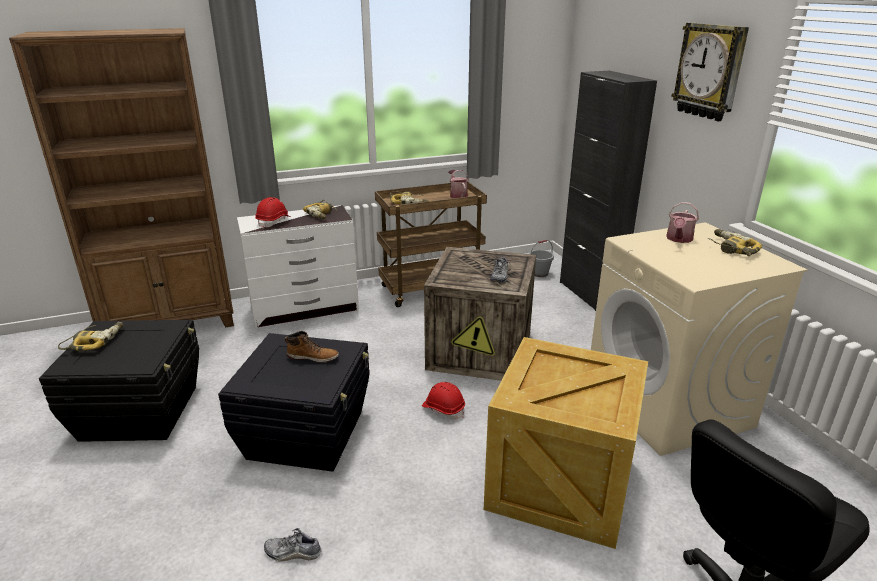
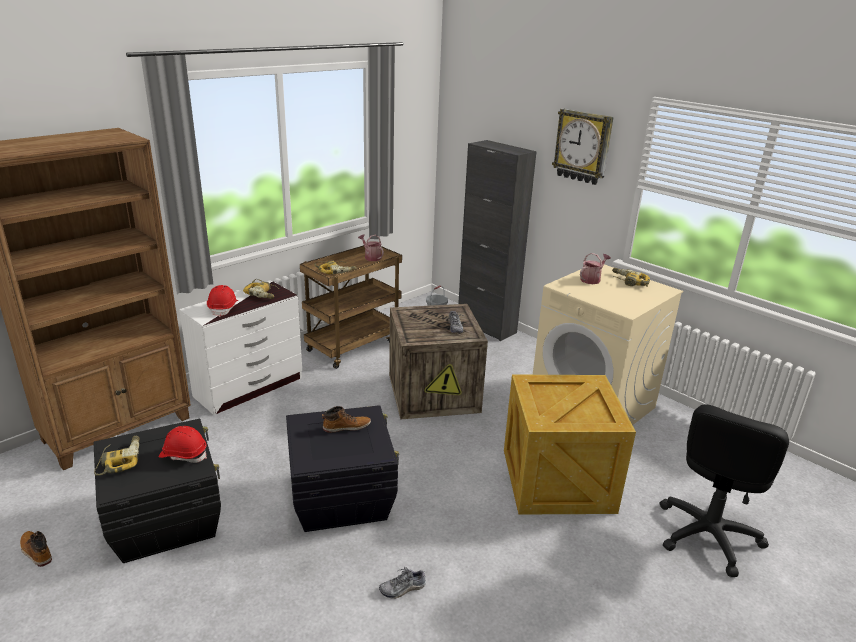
camera: 25 degrees left, 0 degrees up
red hard hat [422,382,465,420] -> red hard hat moved to [159,426,207,463]
watering can [666,202,699,243] -> watering can turned 135 degrees counterclockwise [580,253,611,284]
none -> boot [20,531,52,567]

